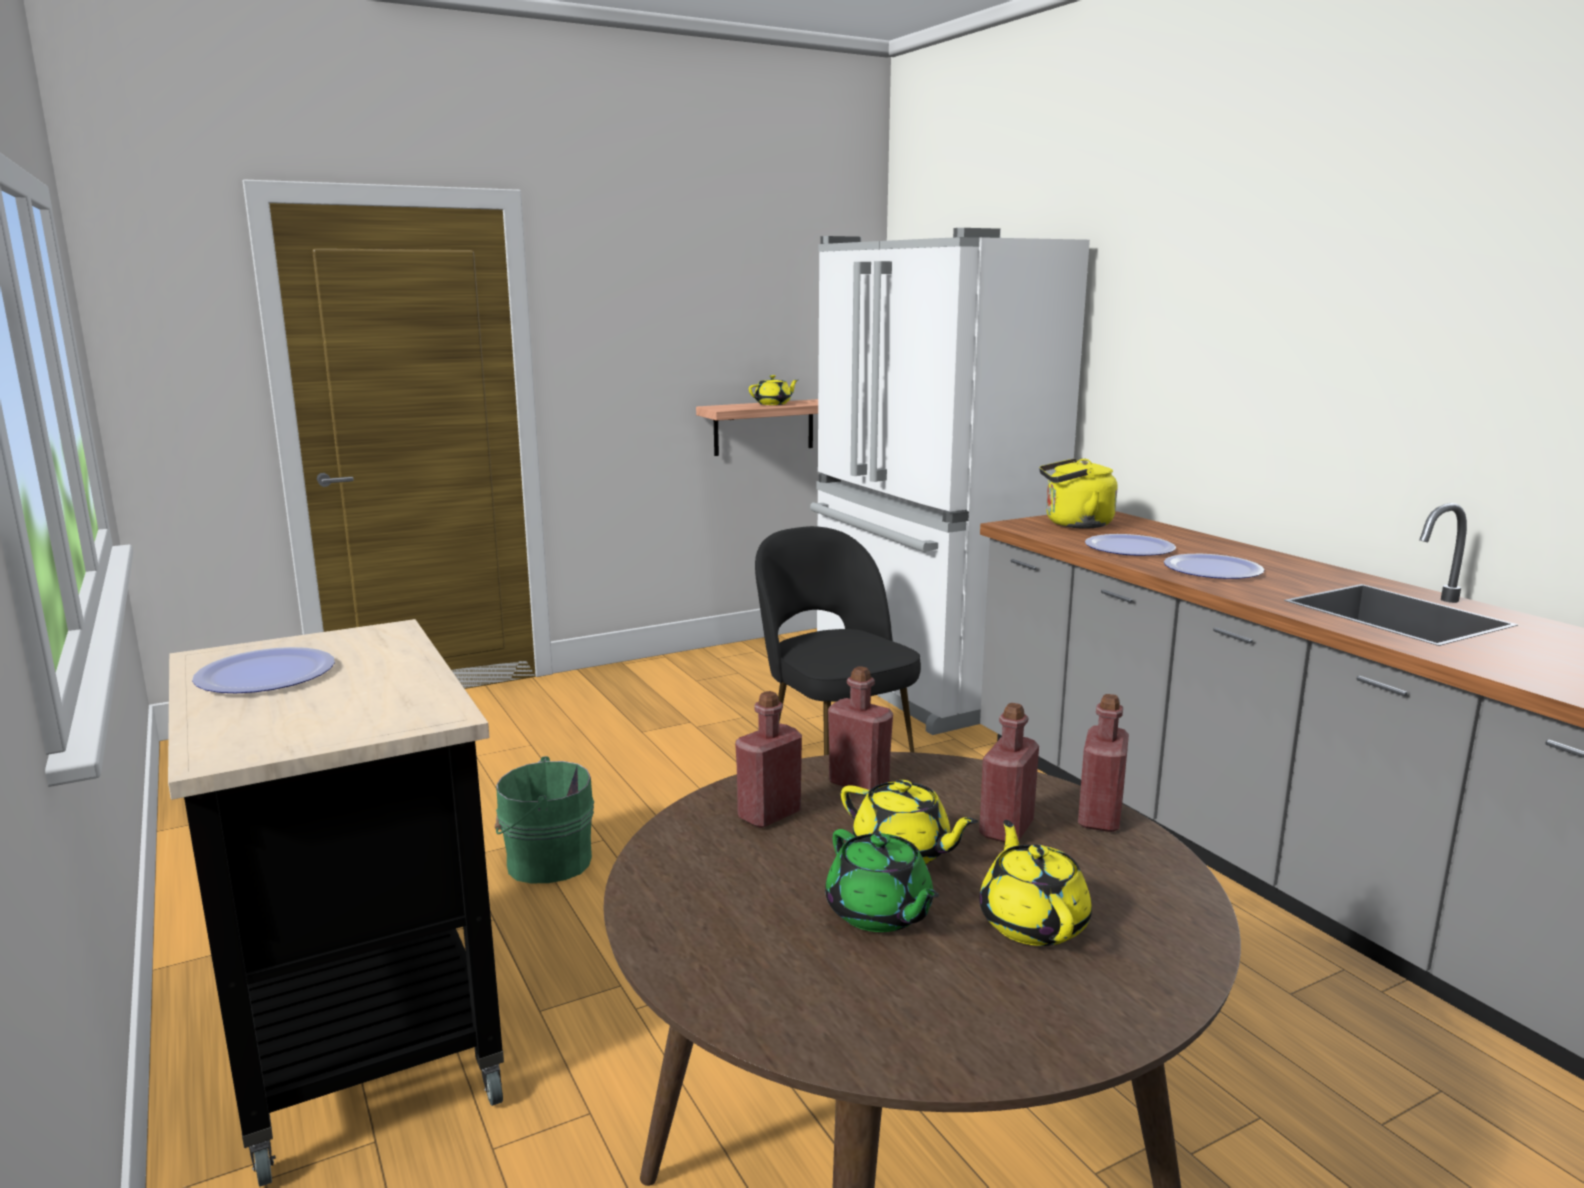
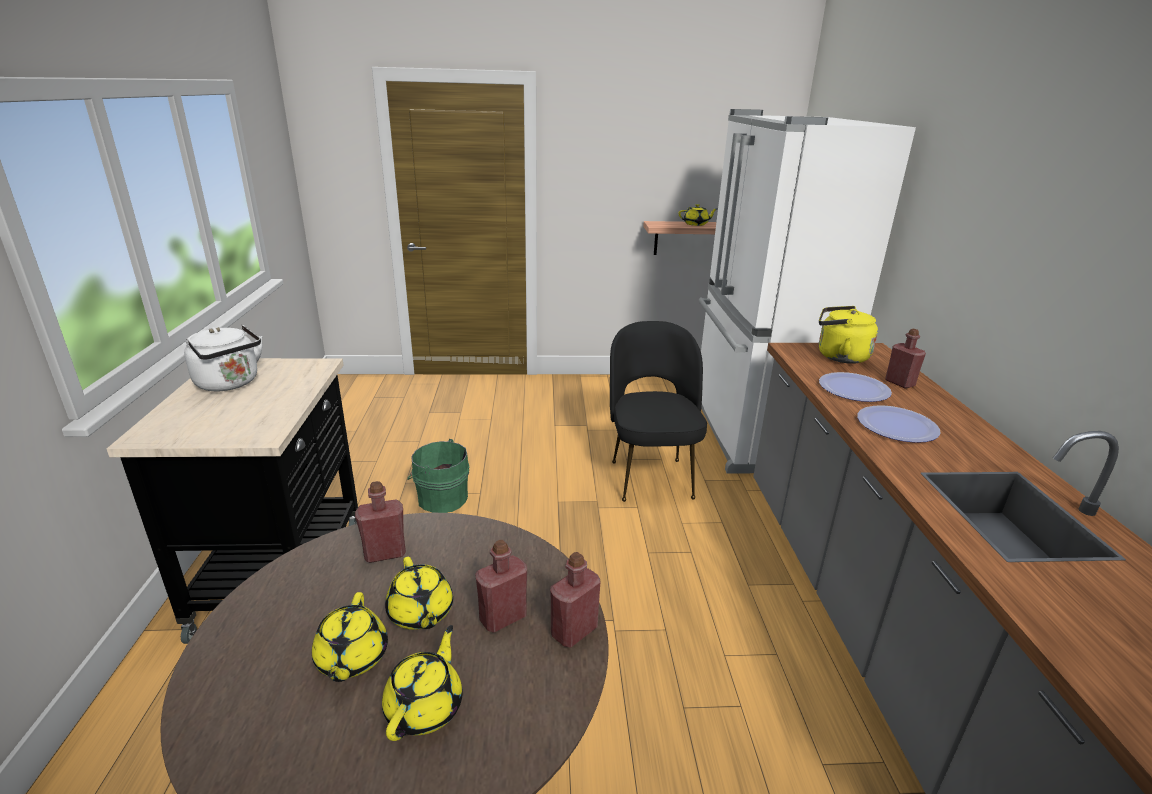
camera: 25 degrees right, 10 degrees up
plate [192,647,335,693] -> white kettle [184,325,262,391]
green teapot [825,829,939,932] -> yellow teapot [312,592,388,682]
red bottle [828,667,893,790] -> red bottle moved to [885,329,926,389]

